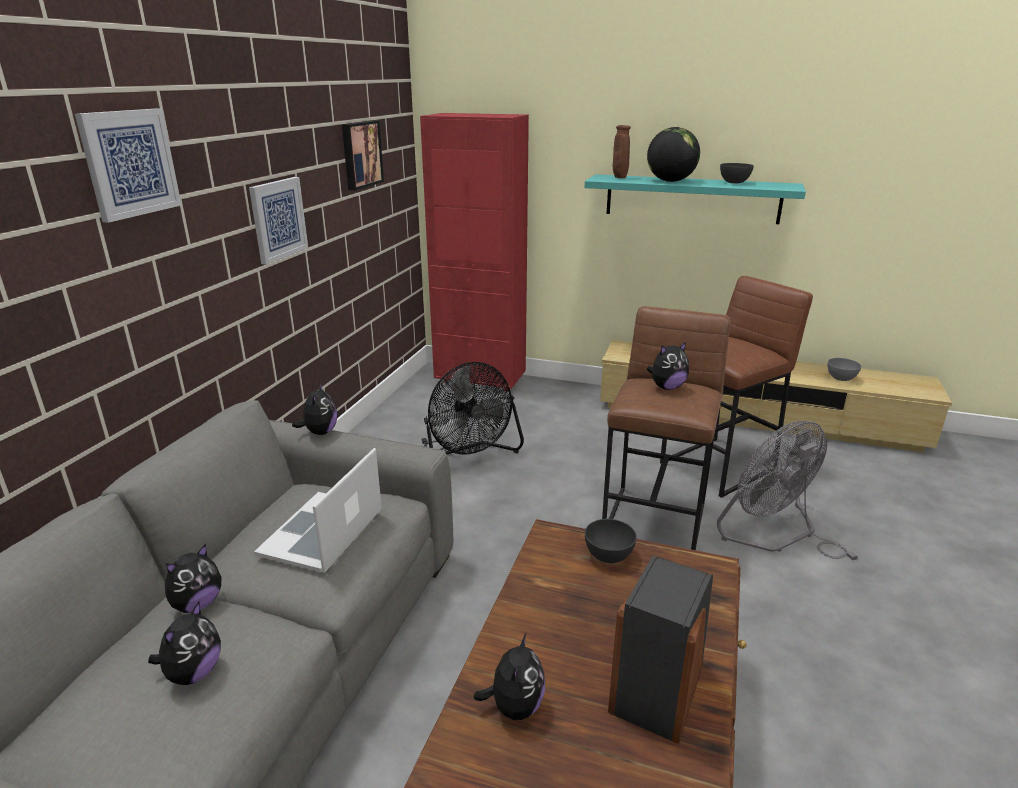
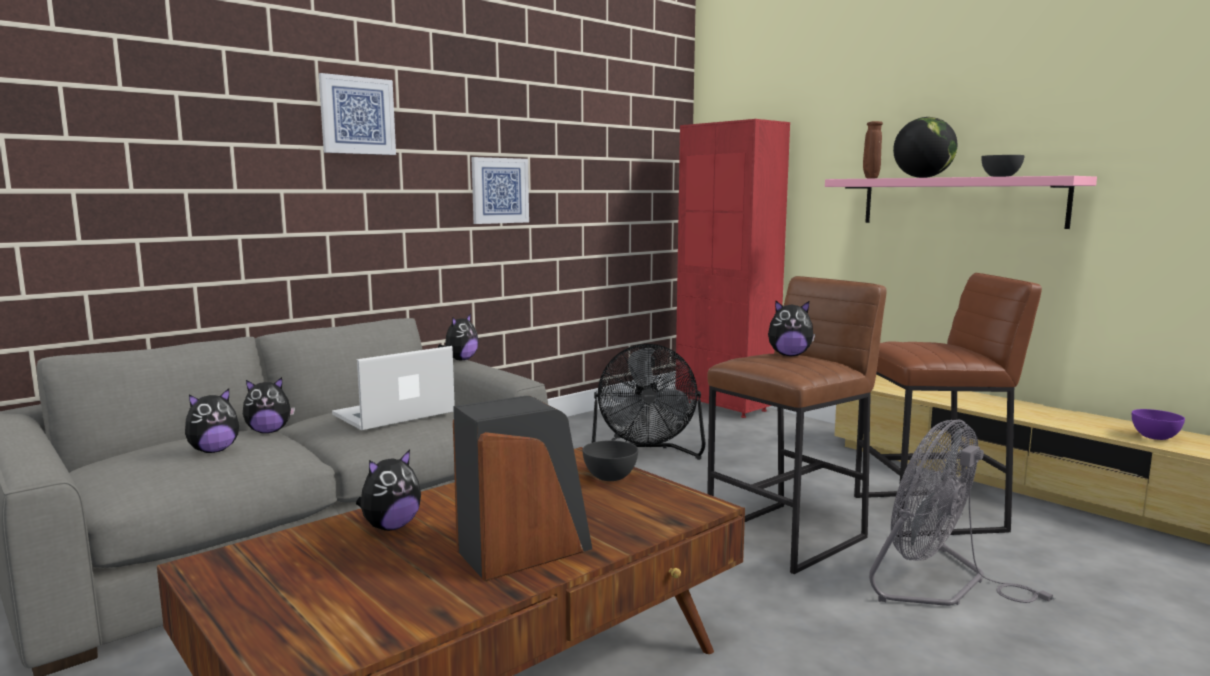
camera: 30 degrees right, 15 degrees down
picture [342,120,384,190] -> none
turquoise shelf [585,174,806,224] -> pink shelf [825,176,1097,229]
grey fan [717,421,858,560] -> grey fan turned 45 degrees counterclockwise [869,420,1055,606]
grey bowl [828,358,862,381] -> purple bowl [1132,409,1185,440]

